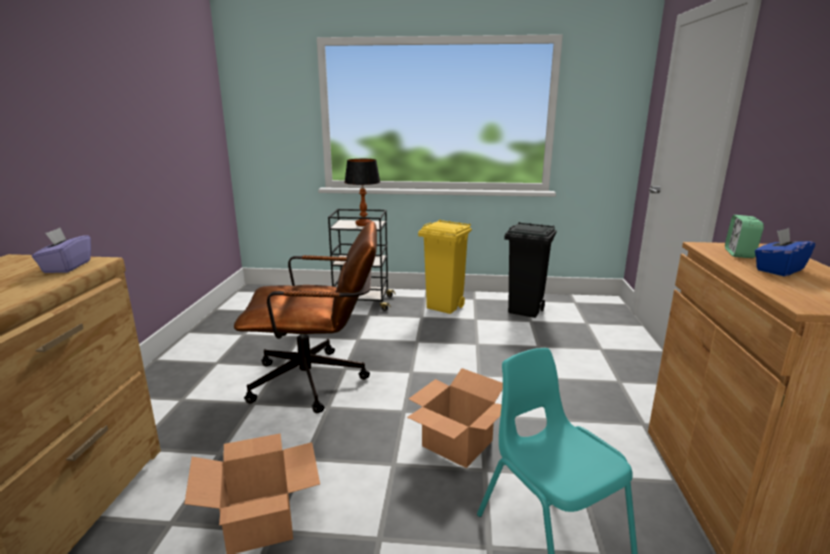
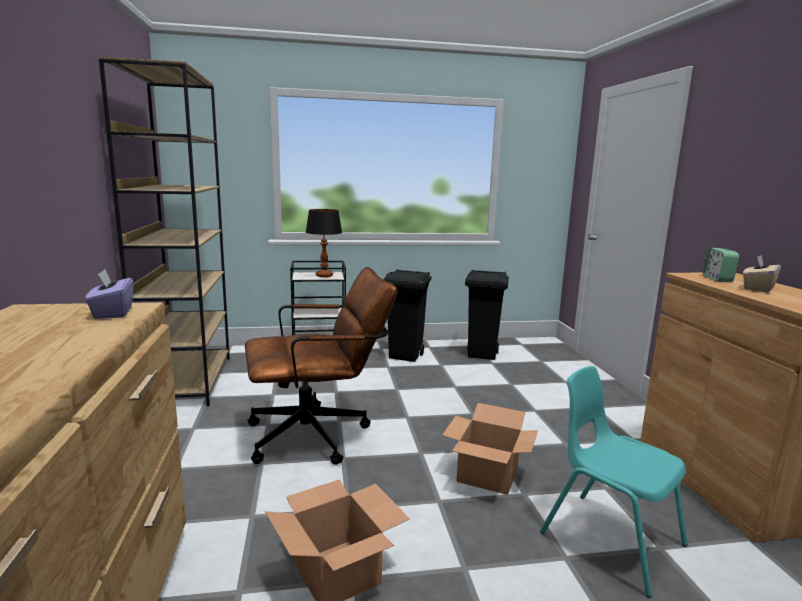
camera: 15 degrees left, 5 degrees down
yellow trash can [418,219,472,314] -> black trash can [383,269,432,362]
blue tissue box [755,228,815,276] -> beige tissue box [743,255,781,292]
none -> brown bookcase [99,57,230,406]

